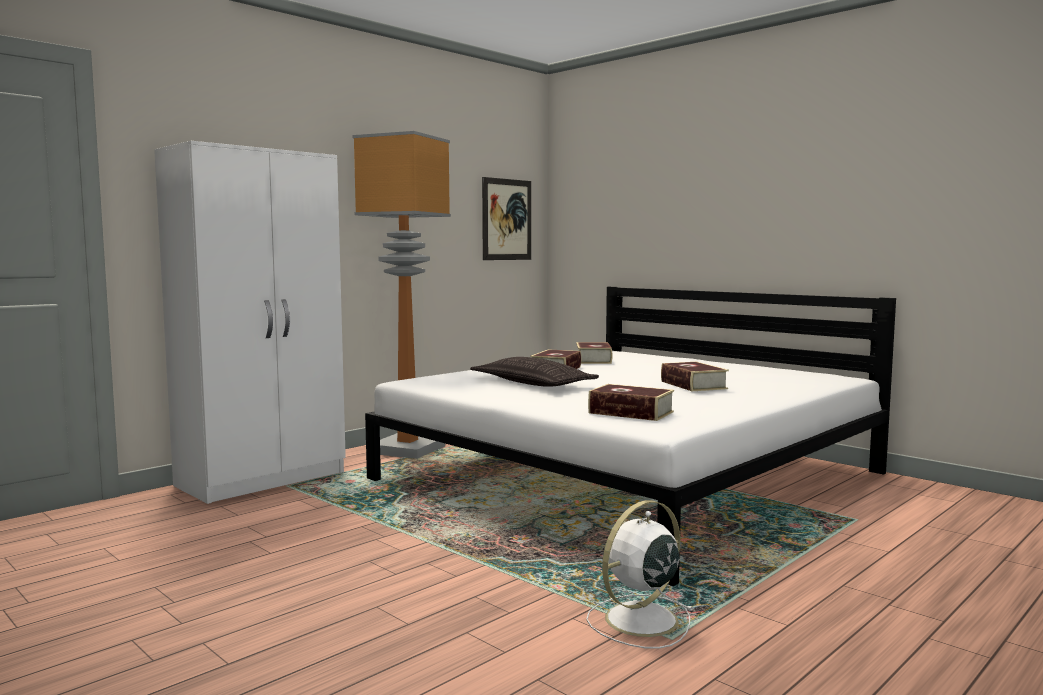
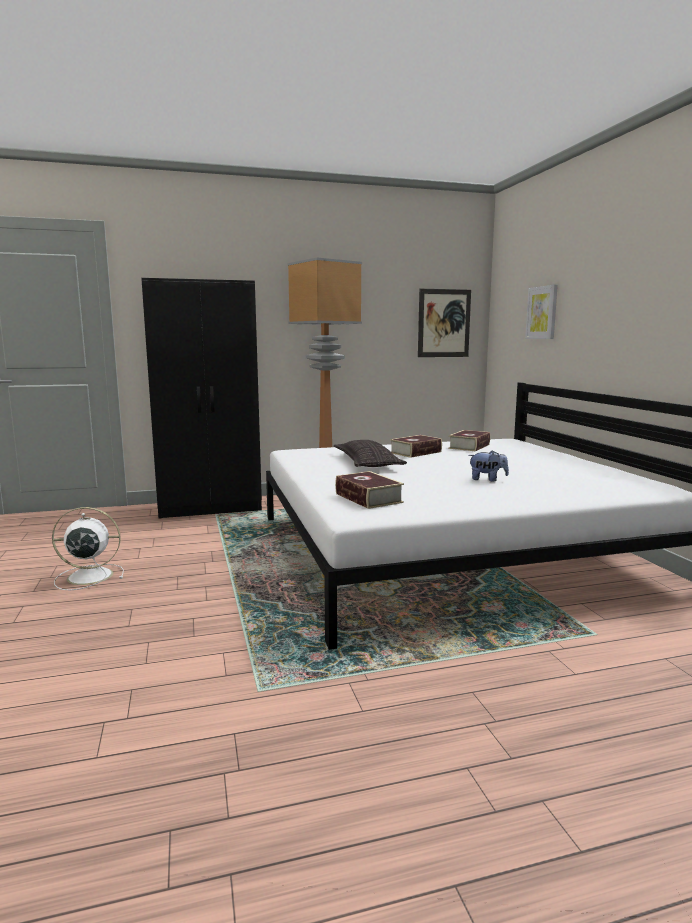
camera: 30 degrees right, 5 degrees up
white wardrobe [154,141,346,504] -> black wardrobe [141,278,262,519]
white fan [586,500,694,649] -> white fan moved to [52,507,124,590]
book [661,362,729,391] -> plush toy [468,450,509,482]
none -> picture [525,284,558,339]

